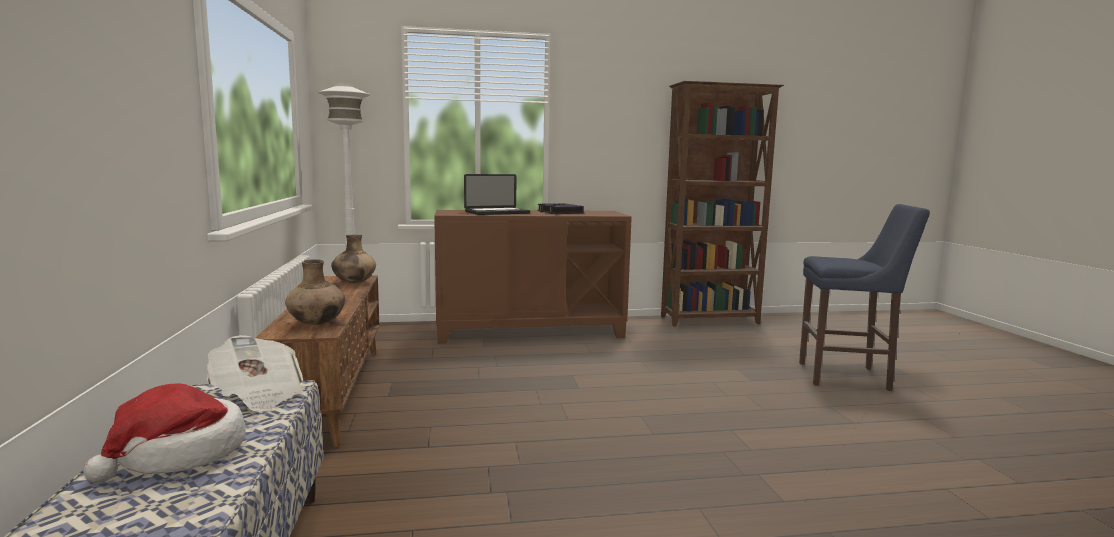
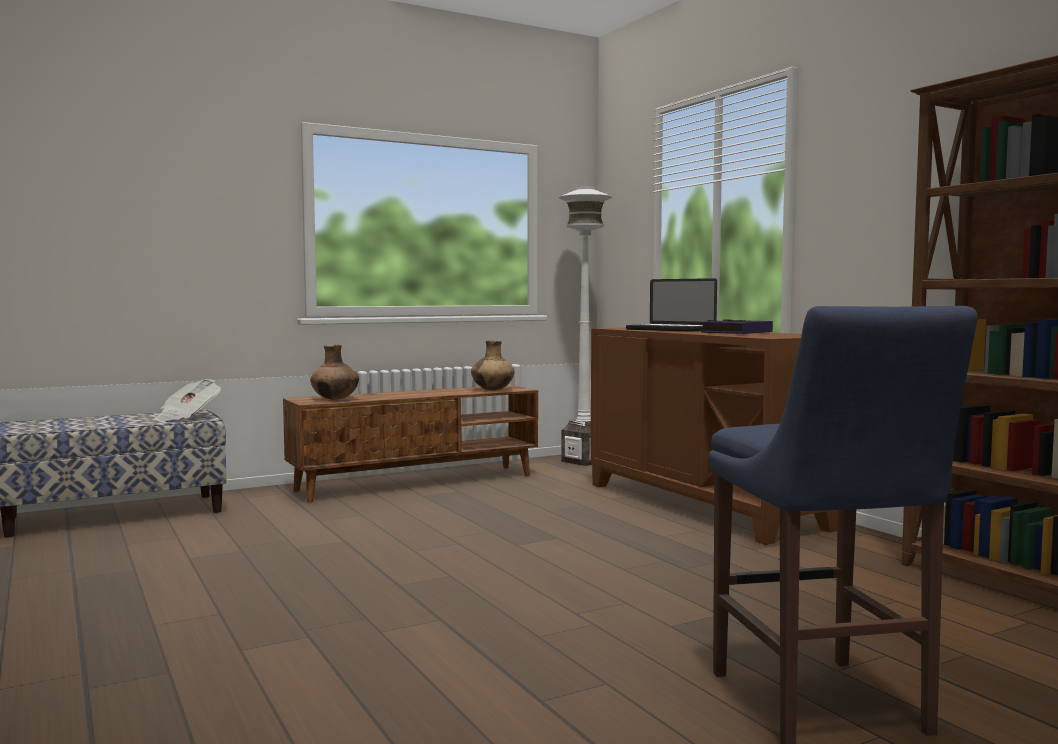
camera: 70 degrees right, 5 degrees down
hat [83,383,246,483] -> none

